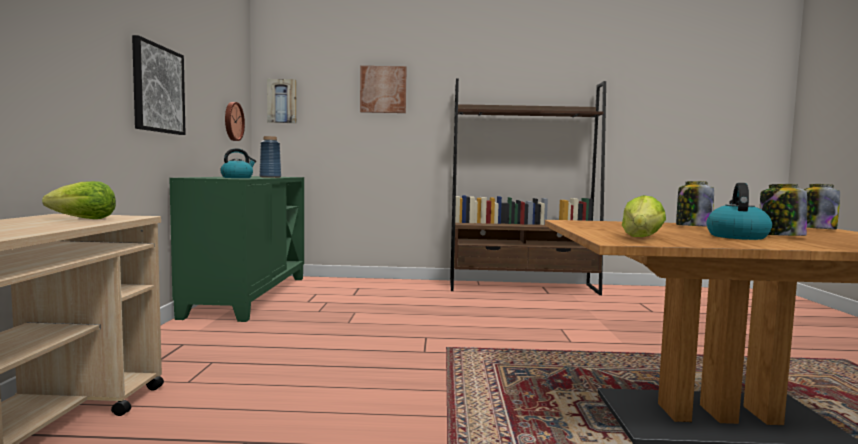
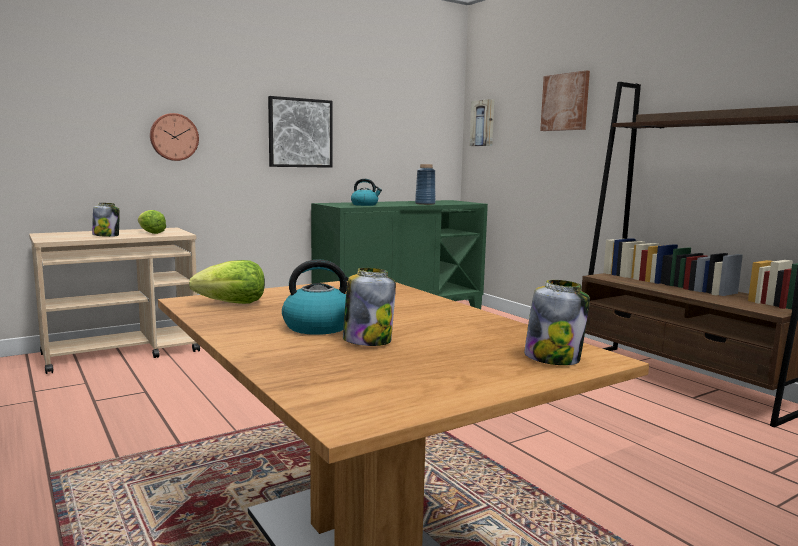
camera: 55 degrees right, 5 degrees up
wall clock [225,102,245,141] -> wall clock moved to [150,113,199,161]
jar [676,181,714,227] -> jar moved to [92,203,120,237]

